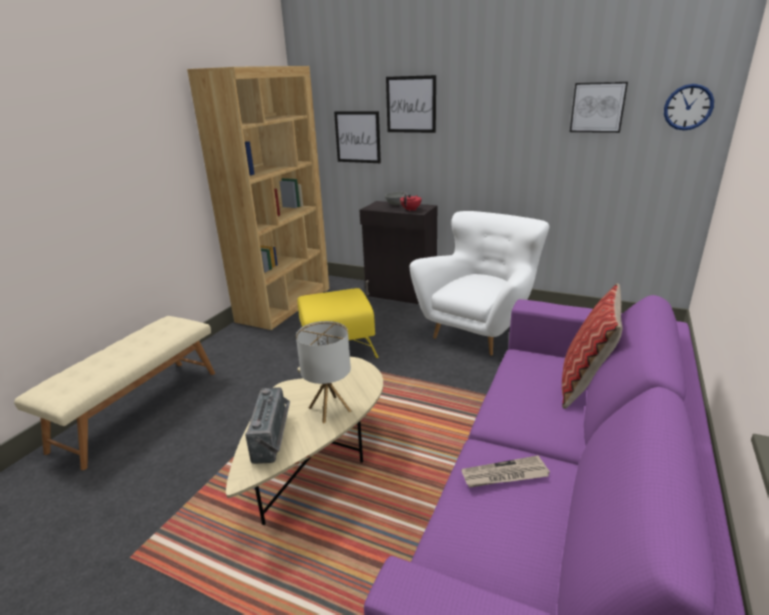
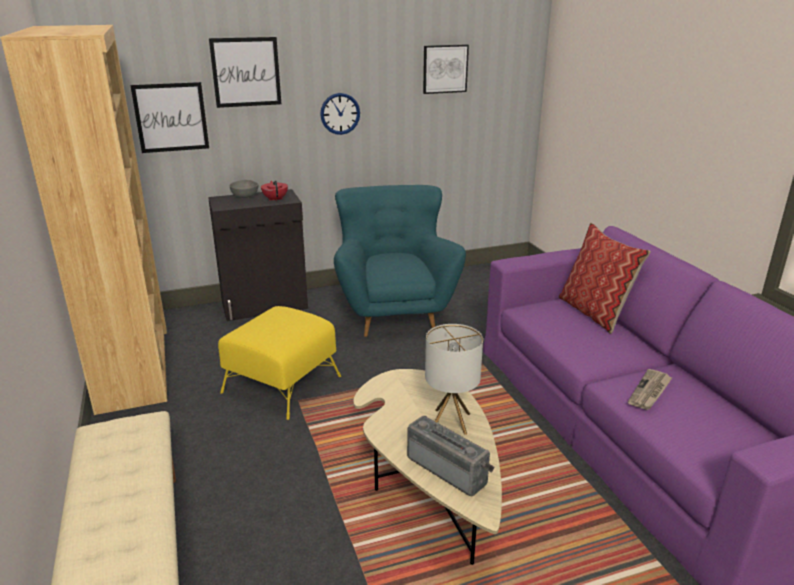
camera: 45 degrees left, 0 degrees up
white armchair [410,211,549,356] -> turquoise armchair [334,185,466,337]
wall clock [664,84,714,130] -> wall clock moved to [320,93,360,135]

